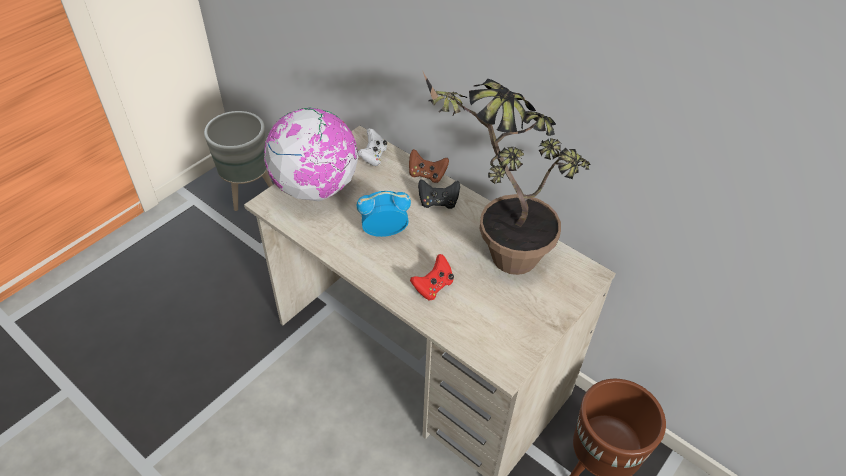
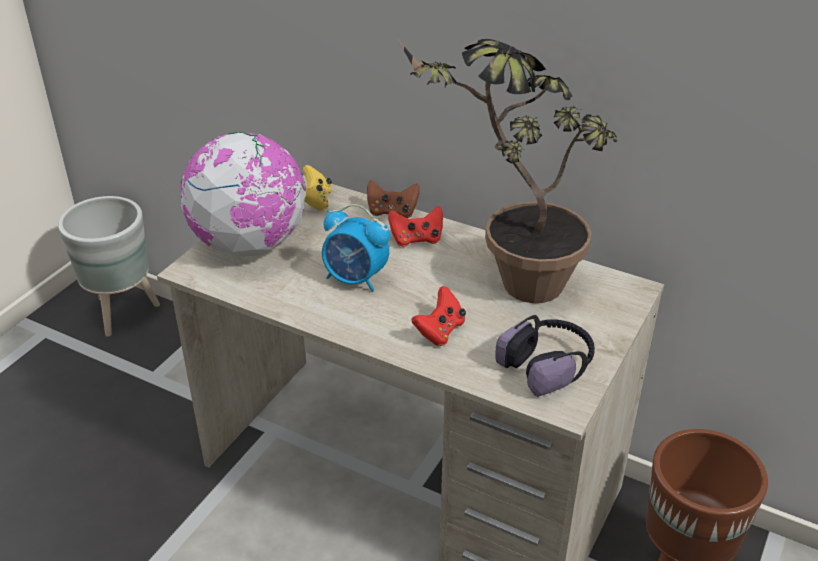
camera: 10 degrees left, 10 degrees down
white game controller [357,128,387,166] -> yellow game controller [303,165,332,211]
alarm clock [357,191,411,237] -> alarm clock turned 135 degrees counterclockwise [322,204,390,292]
black game controller [418,179,460,209] -> red game controller [388,206,443,247]
none -> headphones [495,315,595,397]

